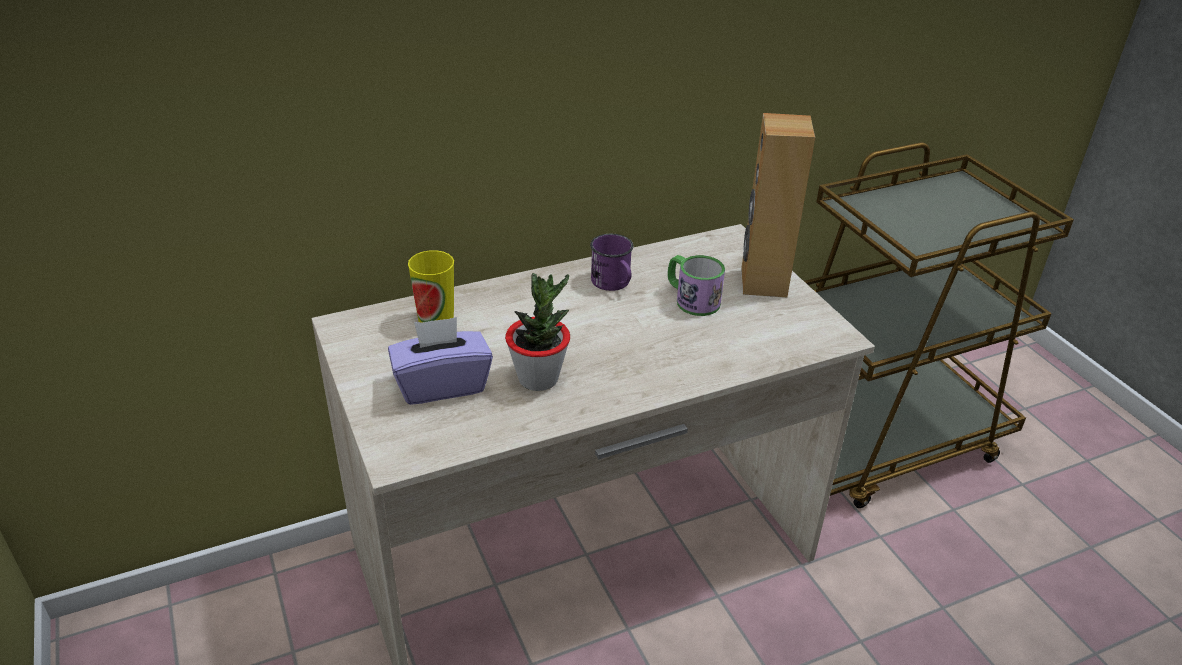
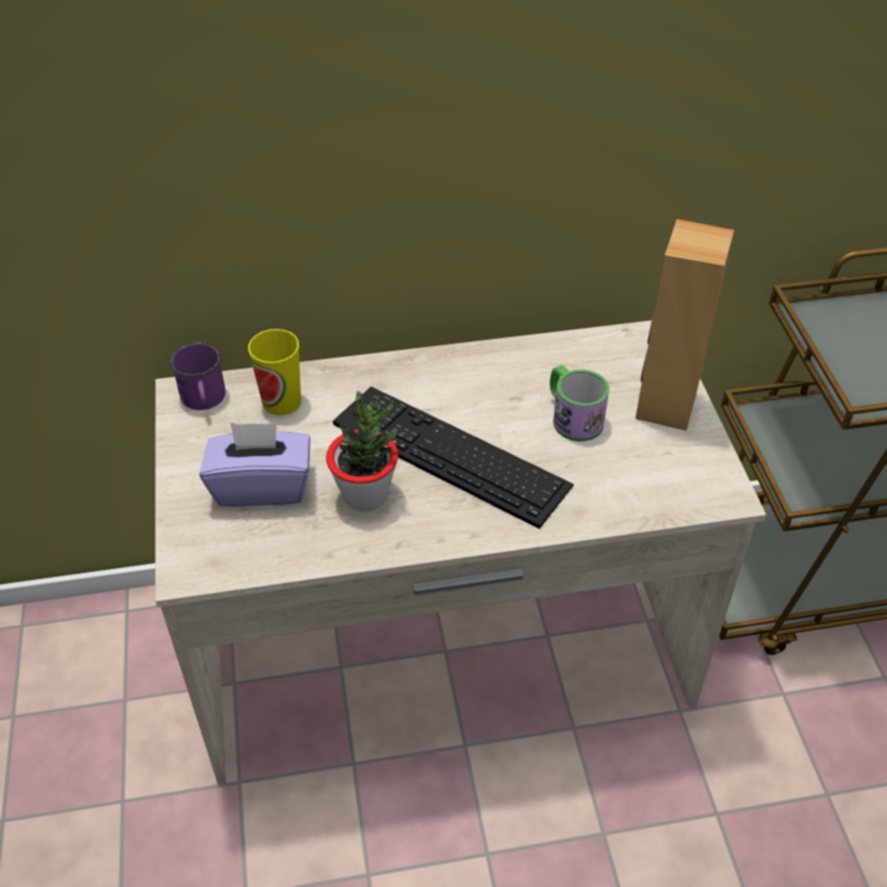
camera: 15 degrees right, 10 degrees up
purple mug [590,234,633,291] -> purple mug moved to [170,342,226,410]
none -> keyboard [333,387,574,529]

